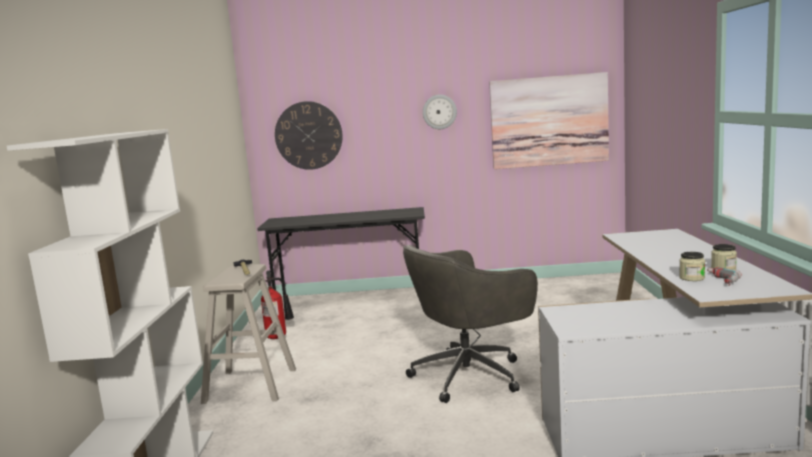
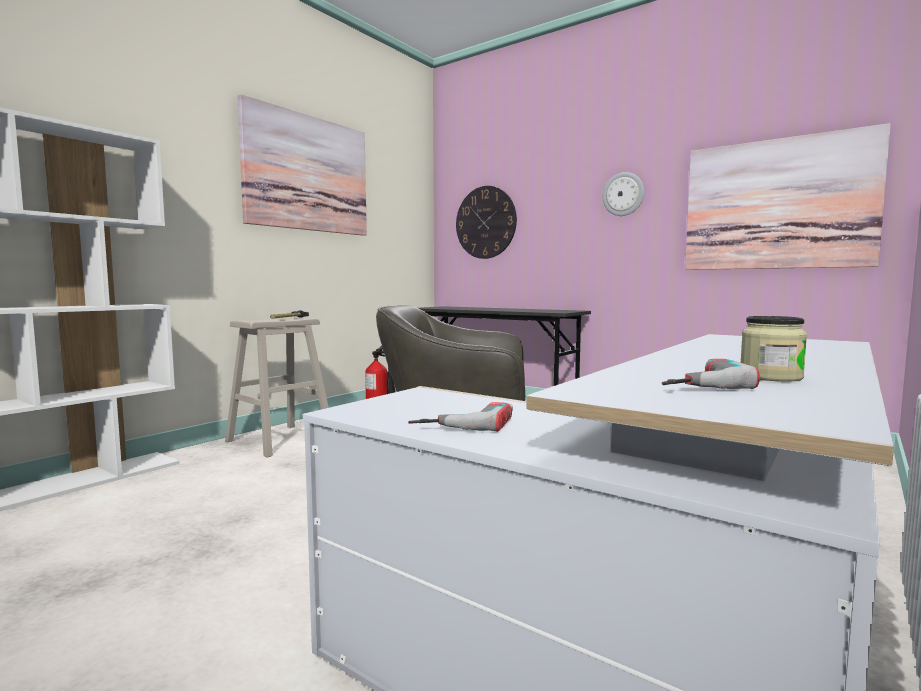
camera: 35 degrees right, 5 degrees down
jar [679,252,705,281] -> none
none -> picture [237,94,367,236]
none -> power drill [408,402,513,432]

